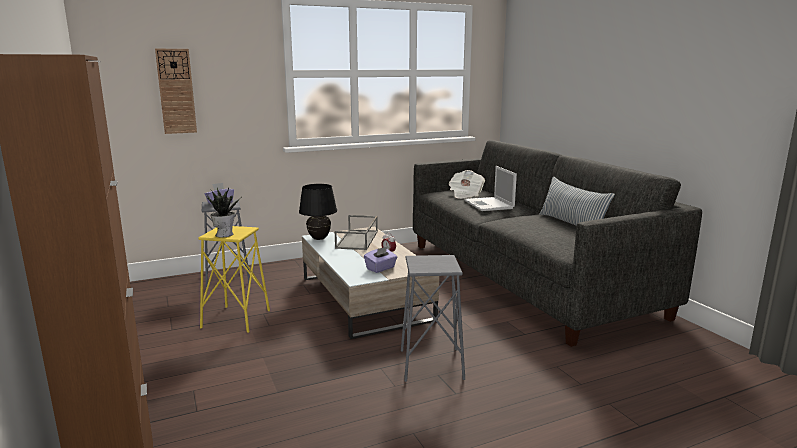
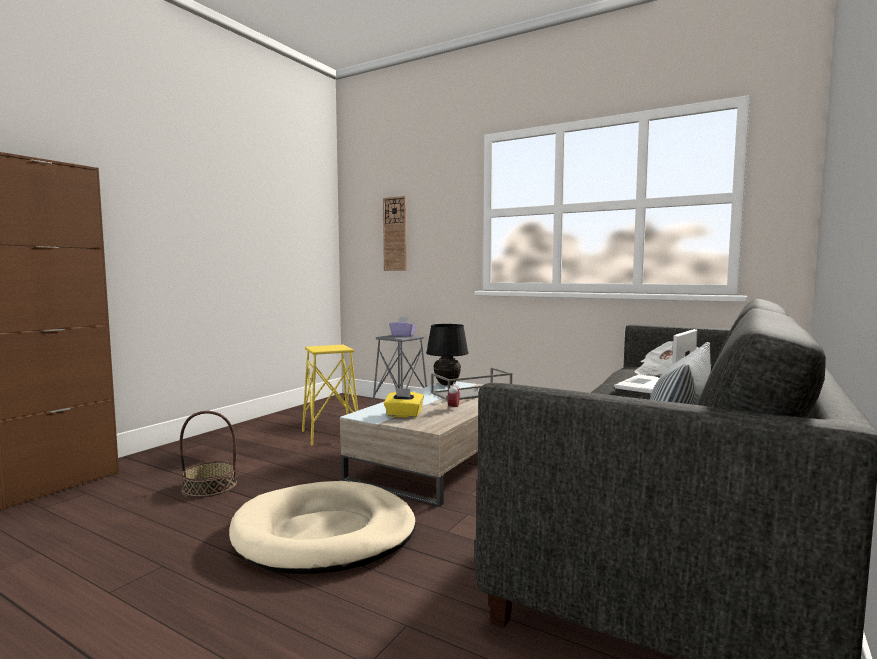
camera: 55 degrees right, 10 degrees down
potted plant [206,188,241,237] -> none
purple tissue box [364,246,397,273] -> yellow tissue box [384,388,424,418]
grey stool [401,255,465,382] -> beige dog bed [229,481,416,574]
none -> basket [180,411,237,497]

